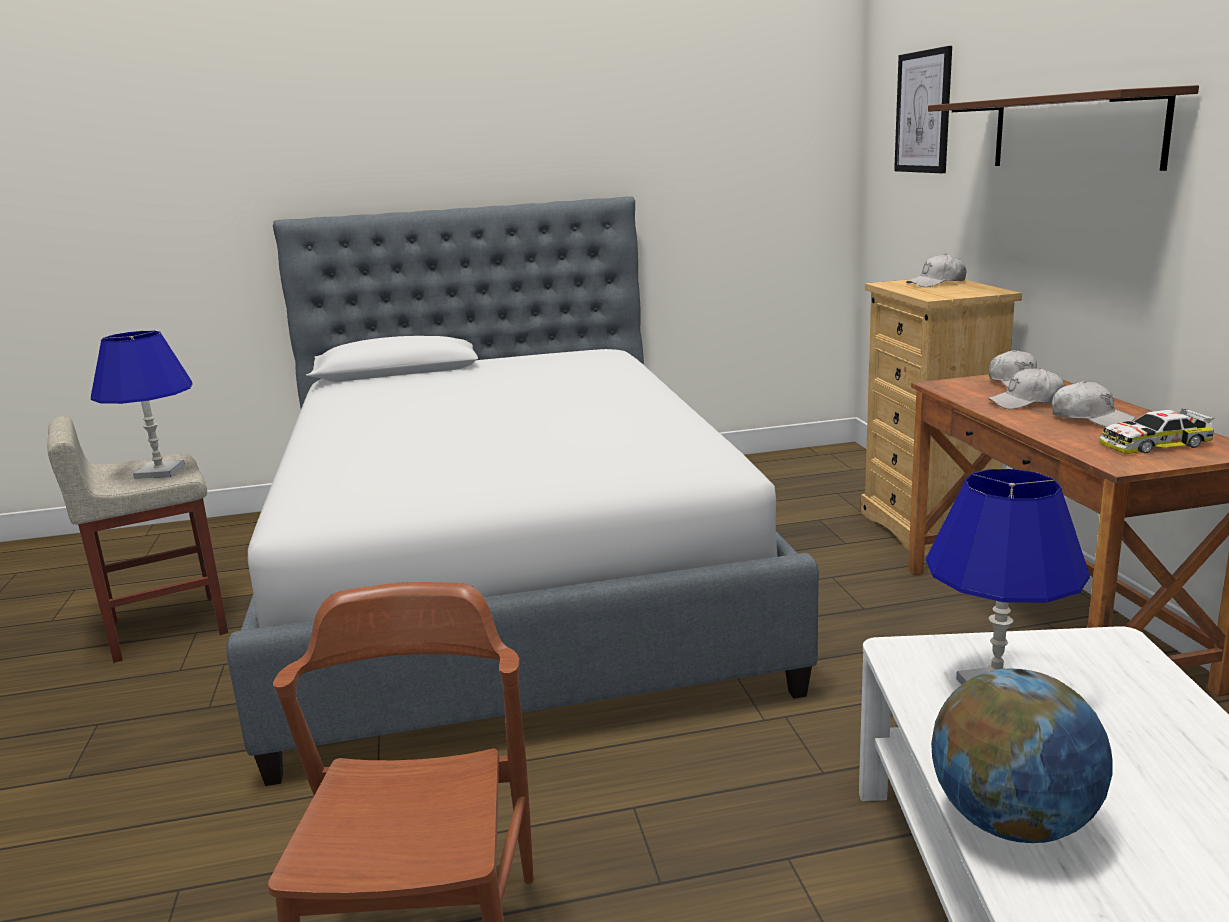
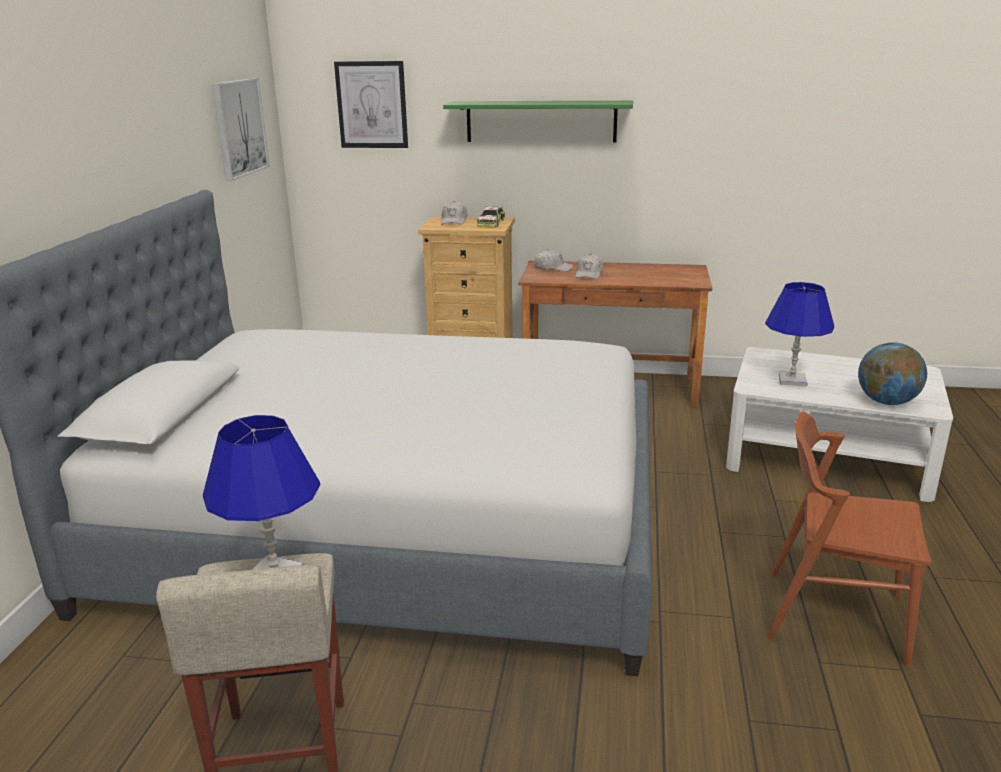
camera: 70 degrees left, 5 degrees up
brown shelf [928,85,1199,171] -> green shelf [443,101,633,143]
white cap [1052,381,1136,427] -> none
toy car [1099,408,1214,454] -> toy car moved to [477,206,505,228]
none -> picture [212,78,270,181]

